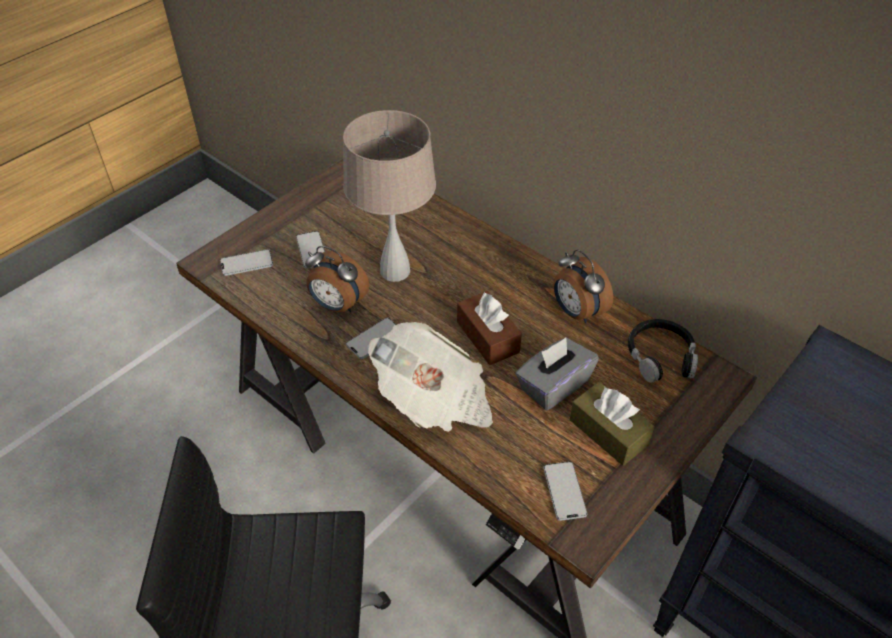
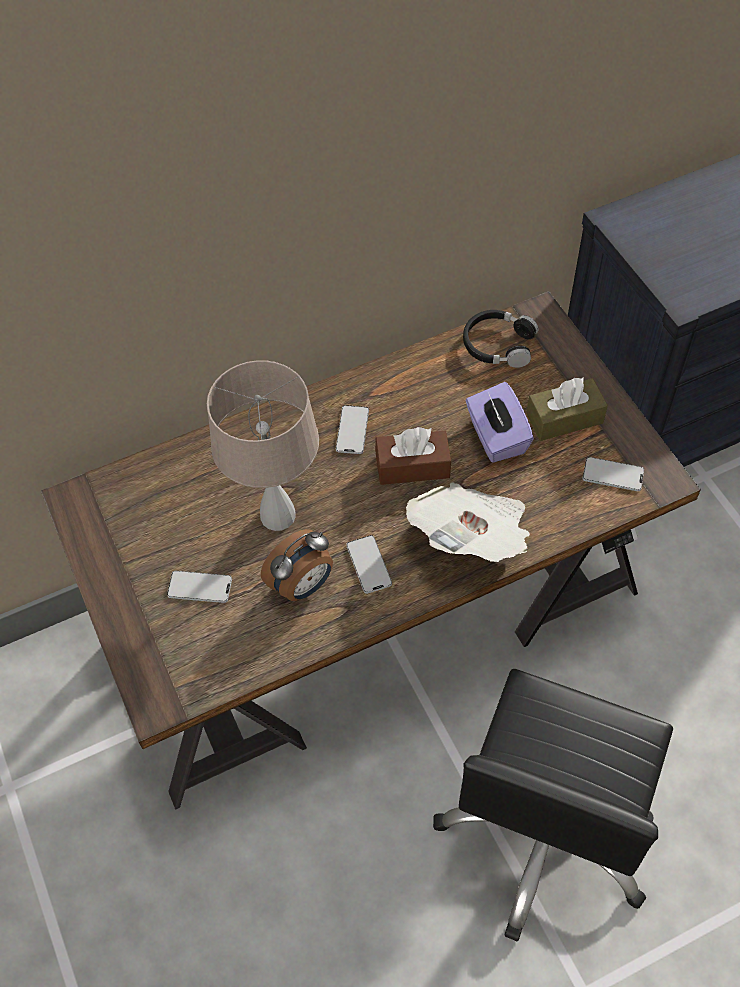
camera: 65 degrees left, 10 degrees up
phone [220,249,273,276] -> phone moved to [336,405,369,454]
grey tissue box [515,338,599,410] -> purple tissue box [466,382,534,463]
alarm clock [554,249,613,323] -> none

